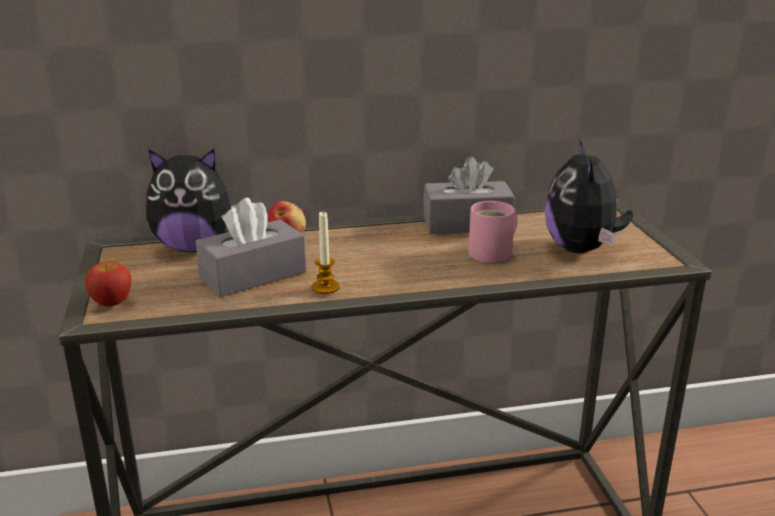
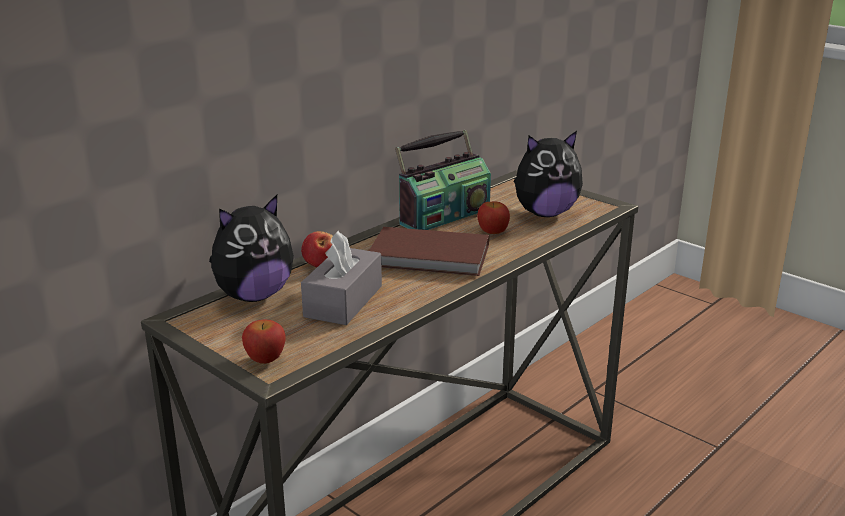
camera: 35 degrees left, 0 degrees up
candle [312,212,340,294] -> none
grey tissue box [423,157,515,234] -> radio [395,130,491,230]
pink mug [469,201,517,263] -> apple [478,201,510,234]
plush toy [545,138,633,253] -> plush toy turned 75 degrees counterclockwise [514,131,583,217]
none -> brown book [369,227,489,276]

